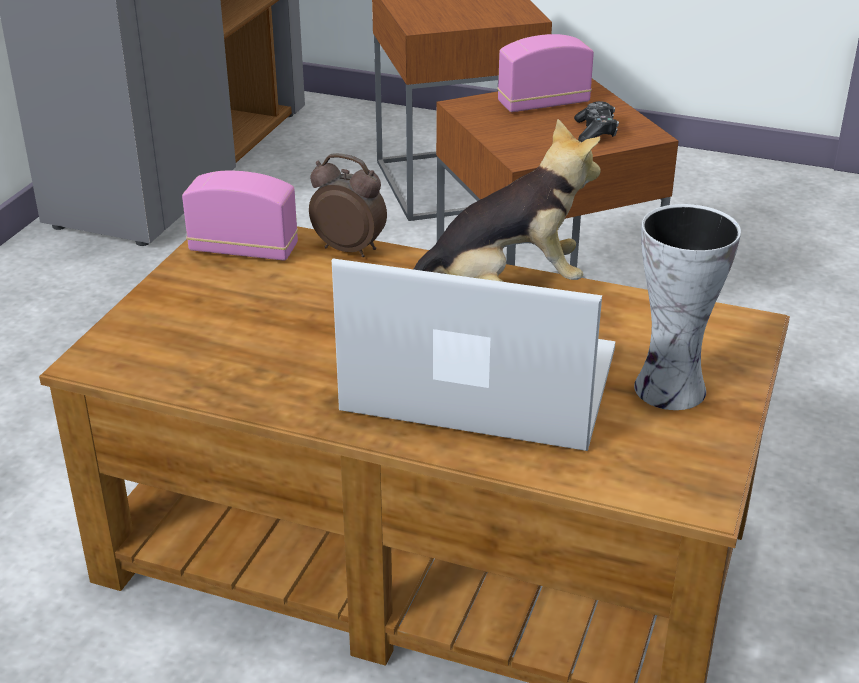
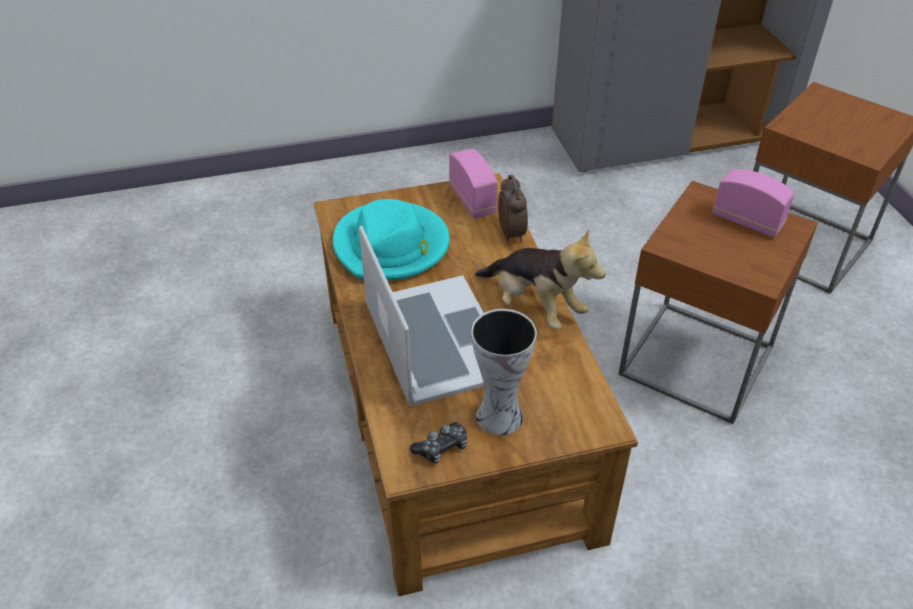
camera: 55 degrees right, 10 degrees up
game controller [574,101,619,142] -> game controller moved to [410,422,467,464]
none -> turquoise hat [333,199,450,280]

